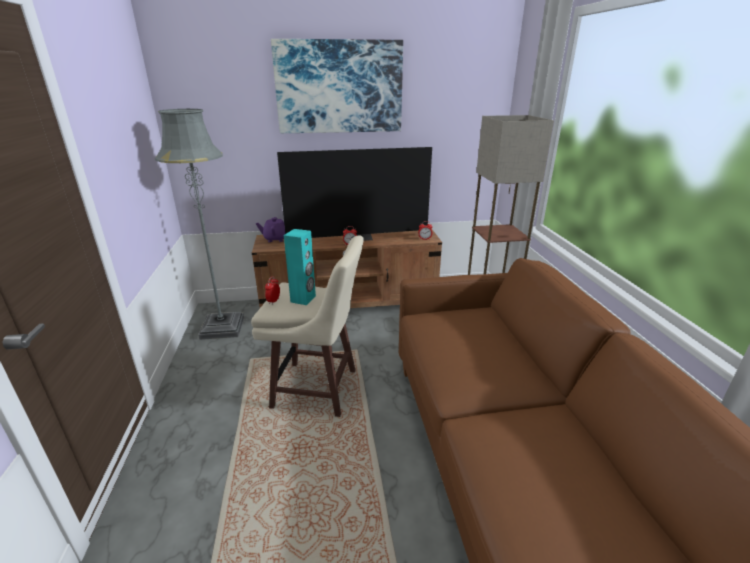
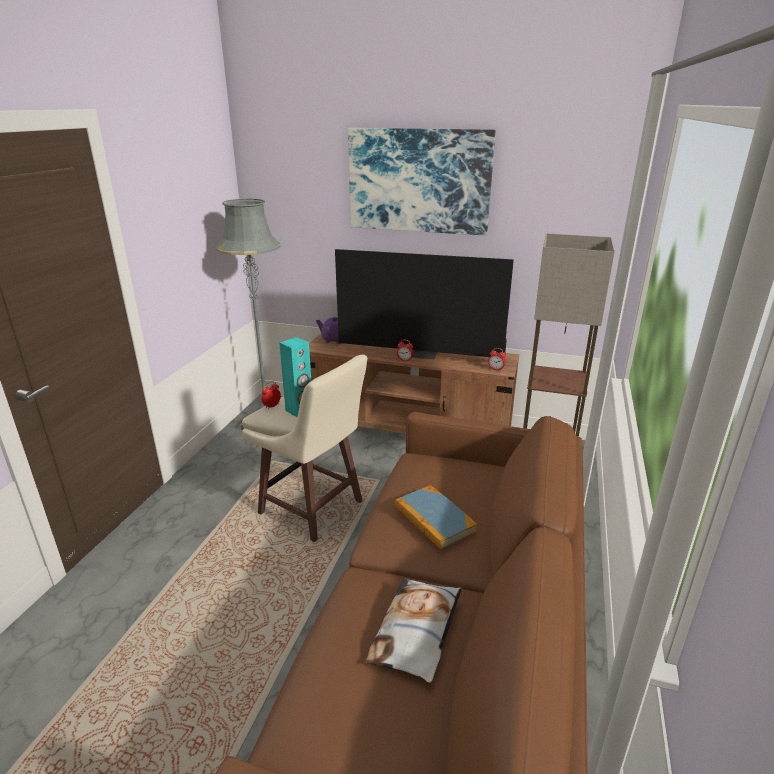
camera: 25 degrees right, 0 degrees up
none -> pillow [365,578,462,683]
none -> book [395,485,478,550]

